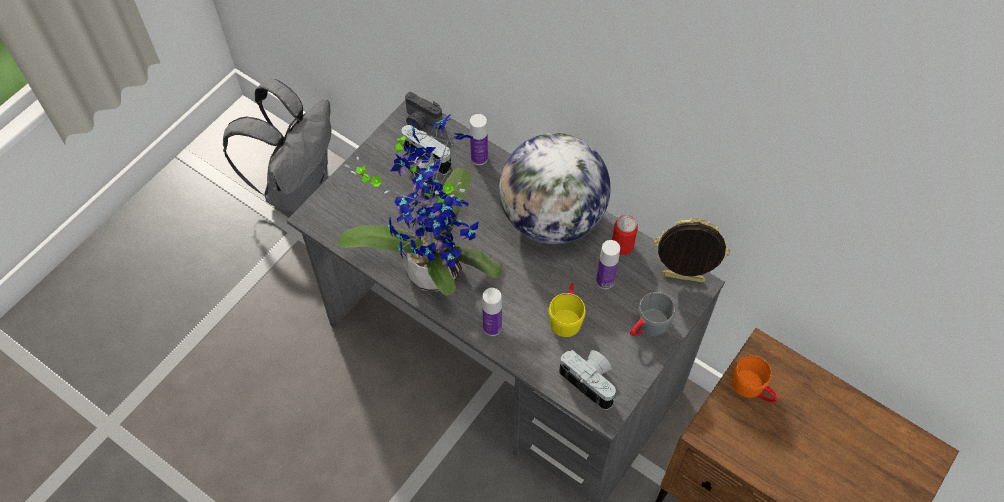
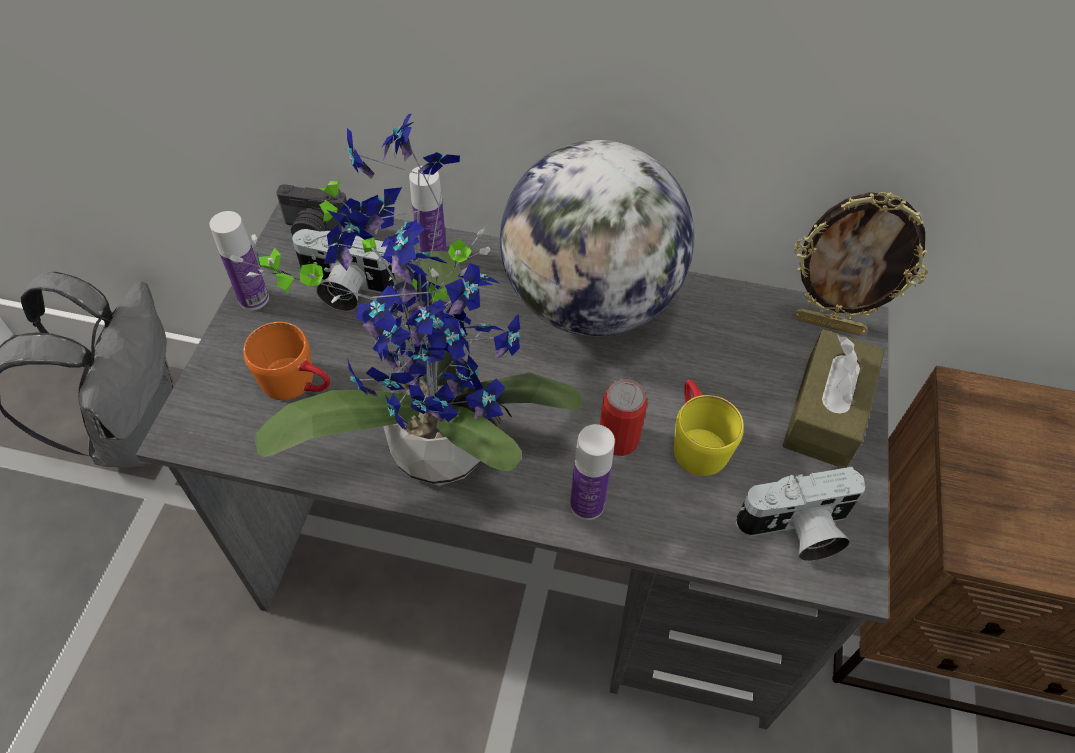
camera: 25 degrees left, 5 degrees down
camera [559,350,616,410] -> camera turned 150 degrees clockwise [735,466,865,561]
bottle [596,240,620,289] -> bottle moved to [210,211,269,310]
can [612,215,638,255] -> can moved to [599,379,647,456]
grey mug [630,292,675,336] -> brown tissue box [782,329,885,468]
picture frame [654,218,730,283] -> picture frame turned 150 degrees counterclockwise [794,192,928,336]
orange mug [732,355,778,402] -> orange mug moved to [243,322,330,400]

